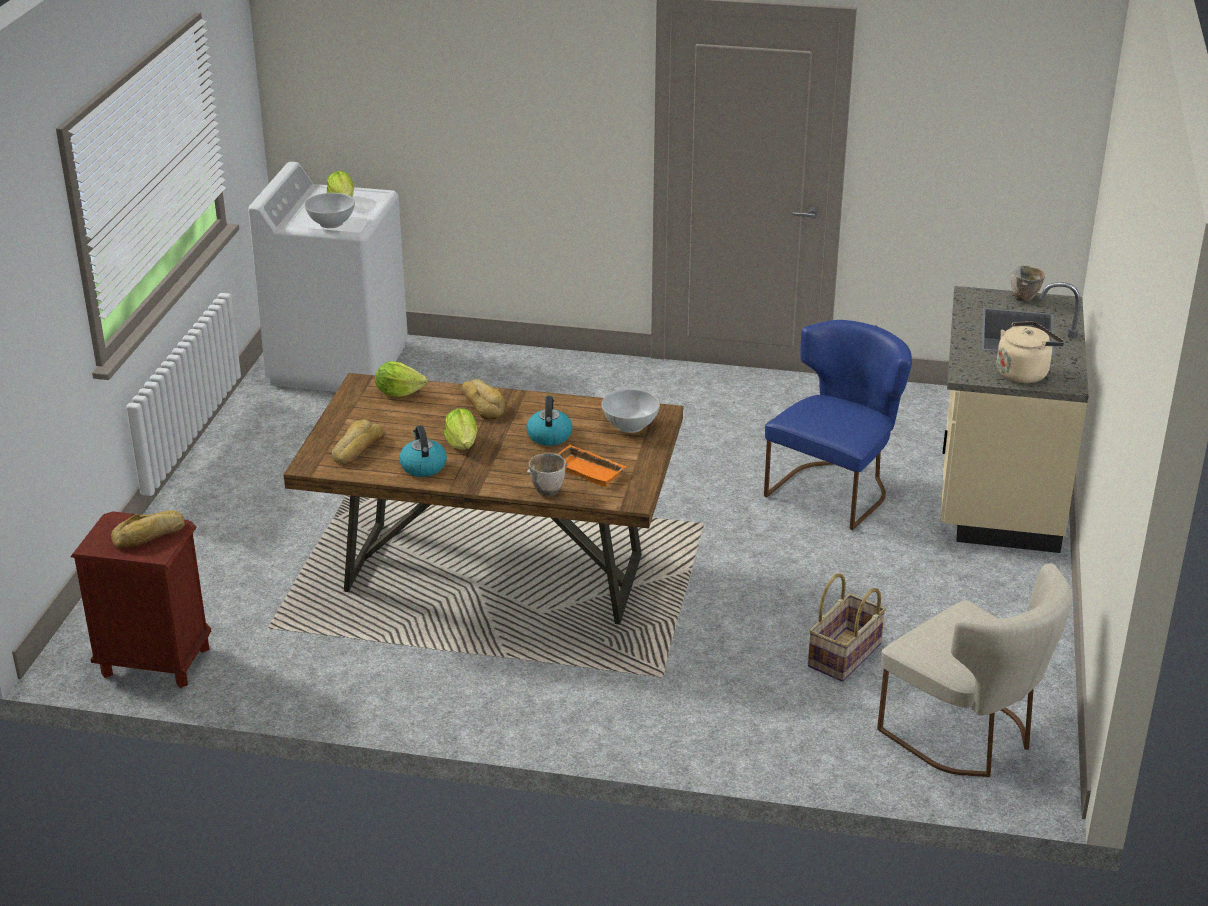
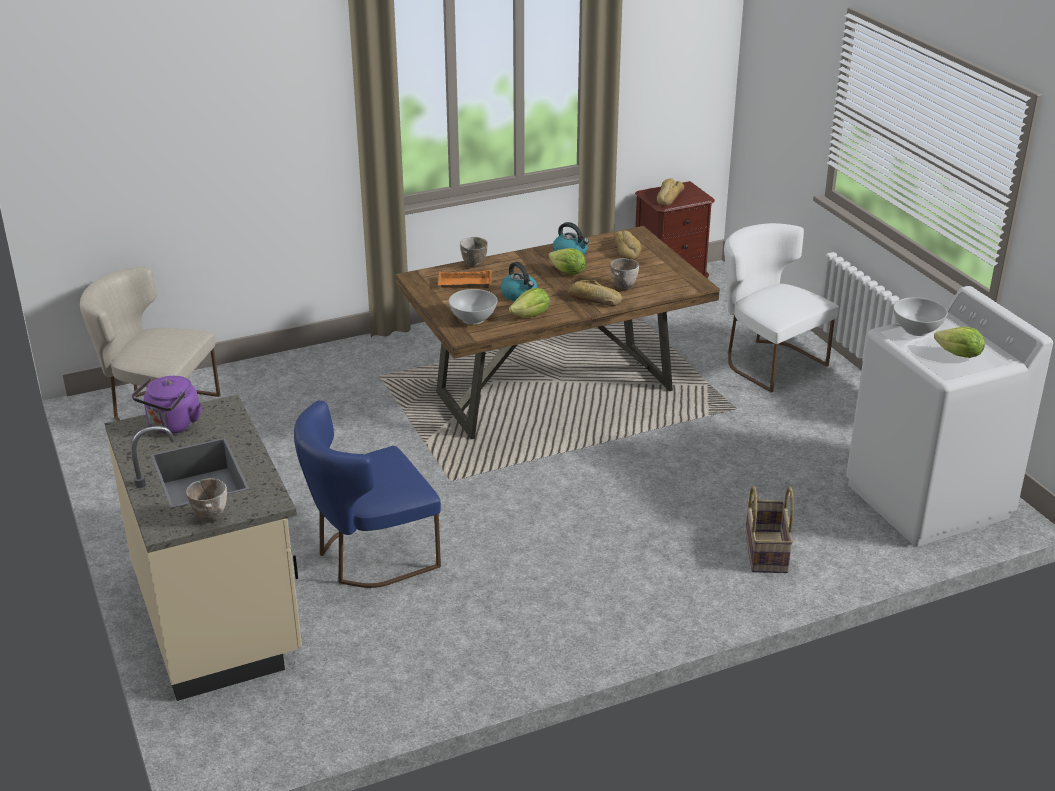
camera: 145 degrees right, 0 degrees up
lettuce [375,361,428,397] -> lettuce moved to [509,288,550,317]
blue chair [764,320,912,530] -> blue chair turned 60 degrees clockwise [294,400,441,588]
basket [808,573,886,682] -> basket moved to [745,486,794,573]
beige kettle [997,321,1064,383] -> purple kettle [132,376,202,434]
none -> bowl [610,258,639,290]
none -> white chair [724,223,839,392]

